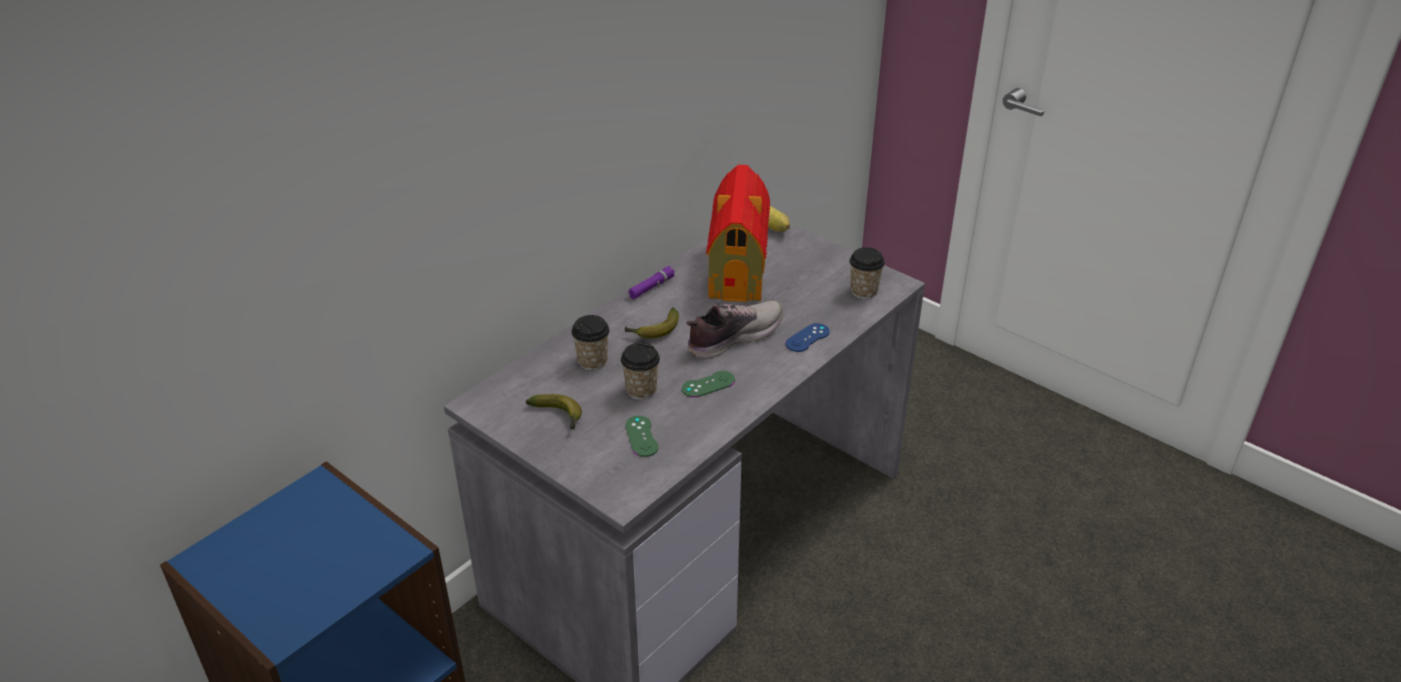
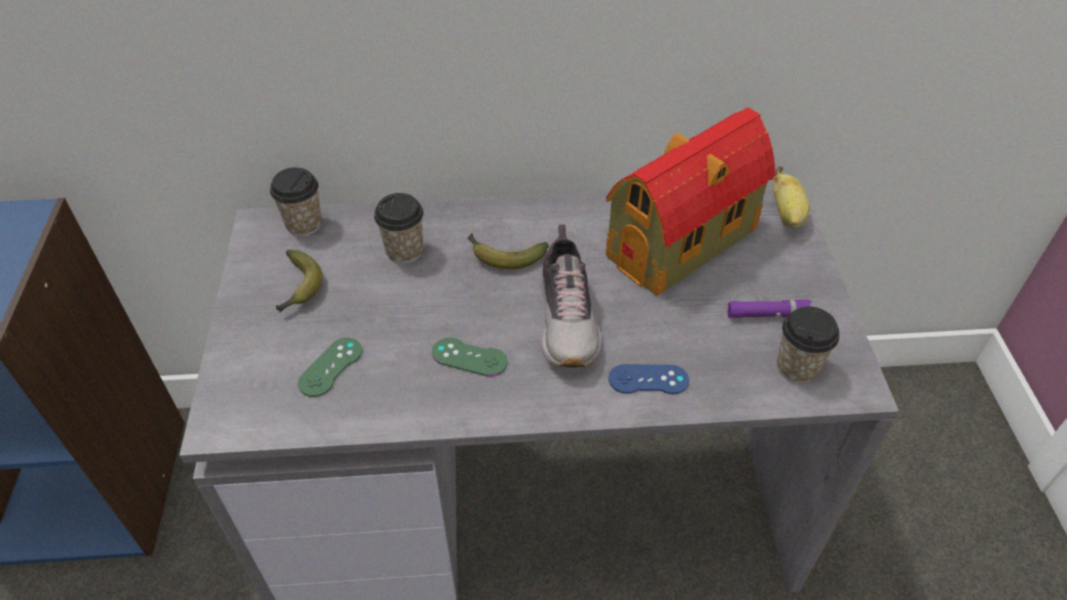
camera: 45 degrees right, 10 degrees up
cup [621,342,660,400] -> cup moved to [270,167,322,237]
purple flashlight [628,266,675,299] -> purple flashlight moved to [727,299,812,318]
shoe [687,301,783,359] -> shoe turned 75 degrees clockwise [540,224,602,367]

